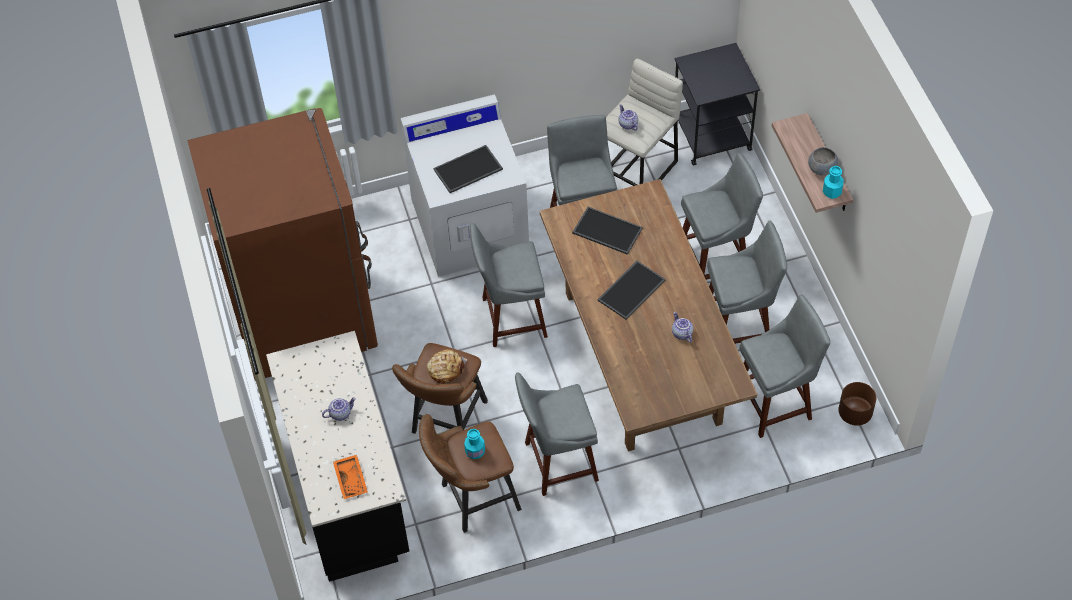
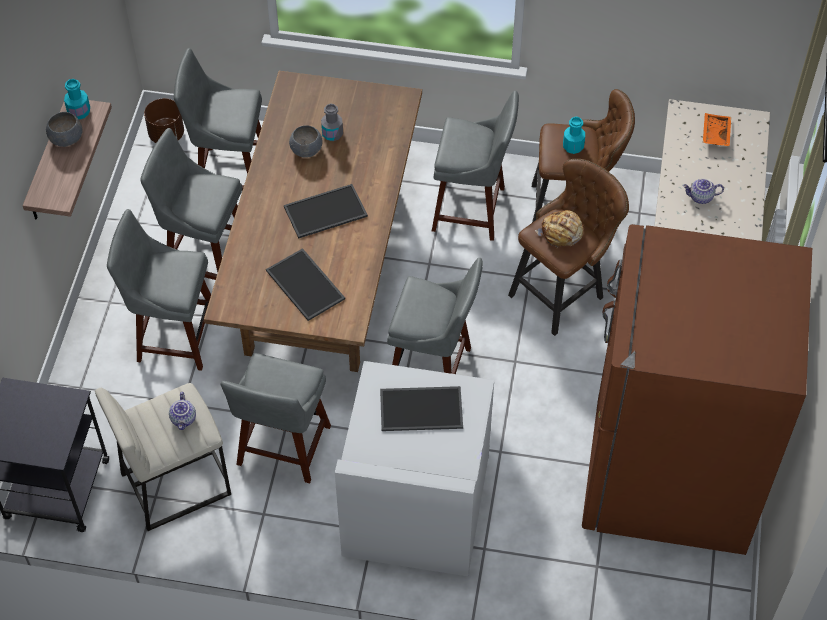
camera: 155 degrees left, 0 degrees up
teapot [672,311,693,342] -> grey bowl [289,125,323,158]
none -> grey bottle [321,103,343,141]

